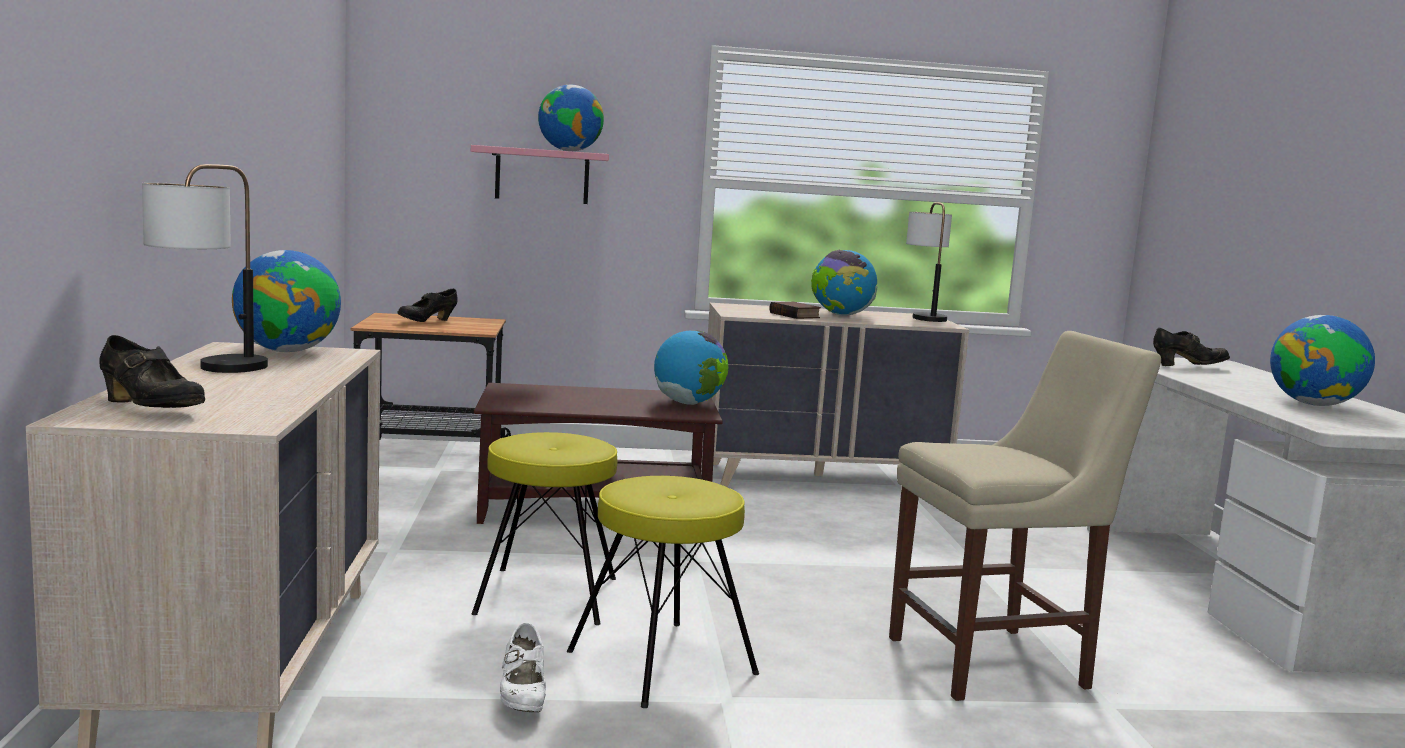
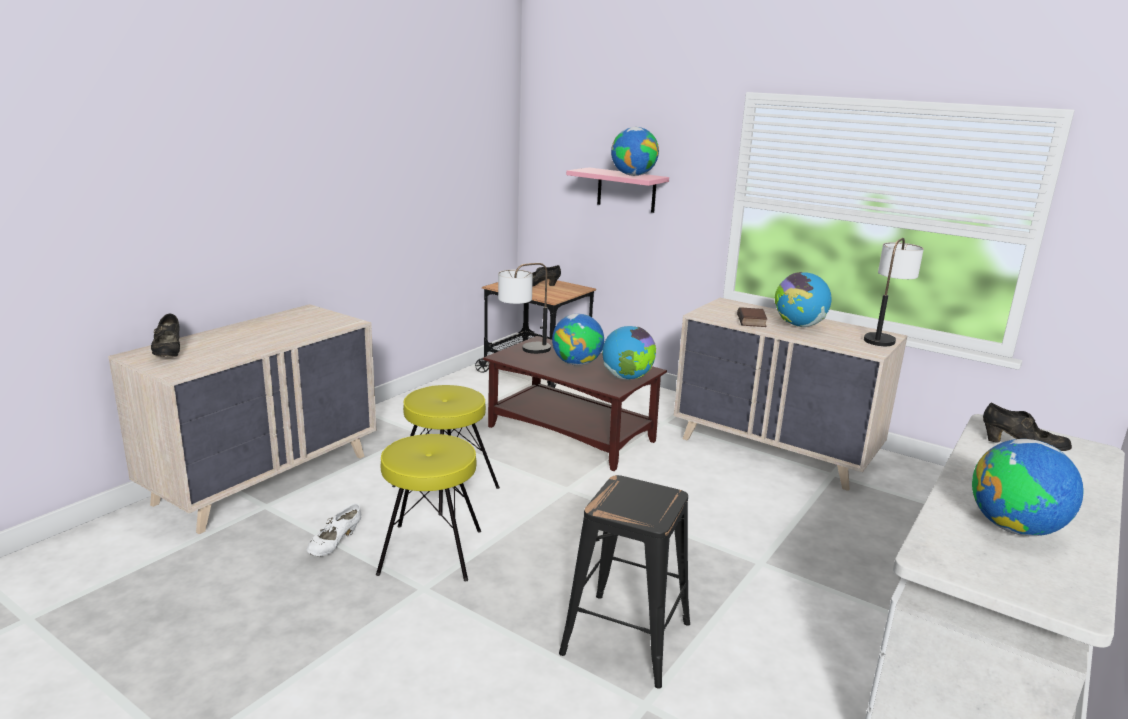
camera: 40 degrees right, 10 degrees up
table lamp [142,164,268,373] -> table lamp moved to [498,263,551,354]
globe [232,250,341,352] -> globe moved to [552,314,604,366]
beige chair [889,331,1161,701] -> black stool [559,475,690,689]

